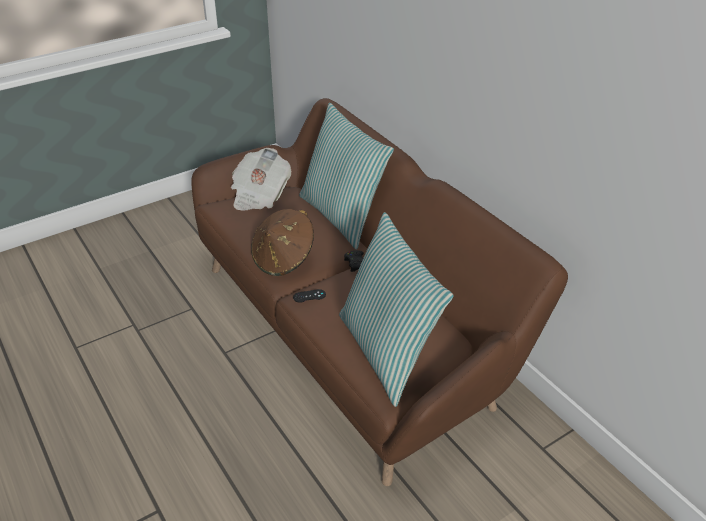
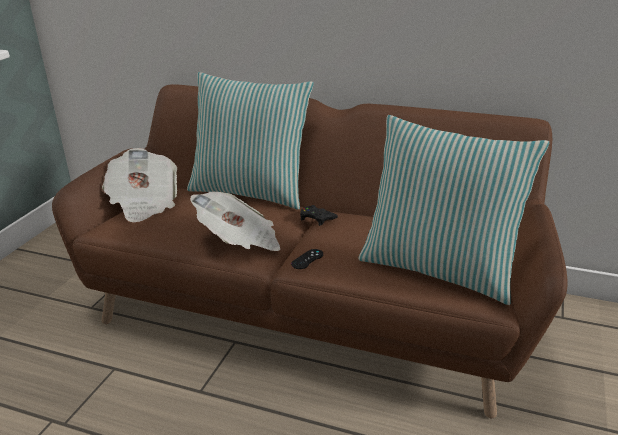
camera: 35 degrees left, 10 degrees down
brown hat [251,209,314,276] -> newspaper [190,192,281,251]

